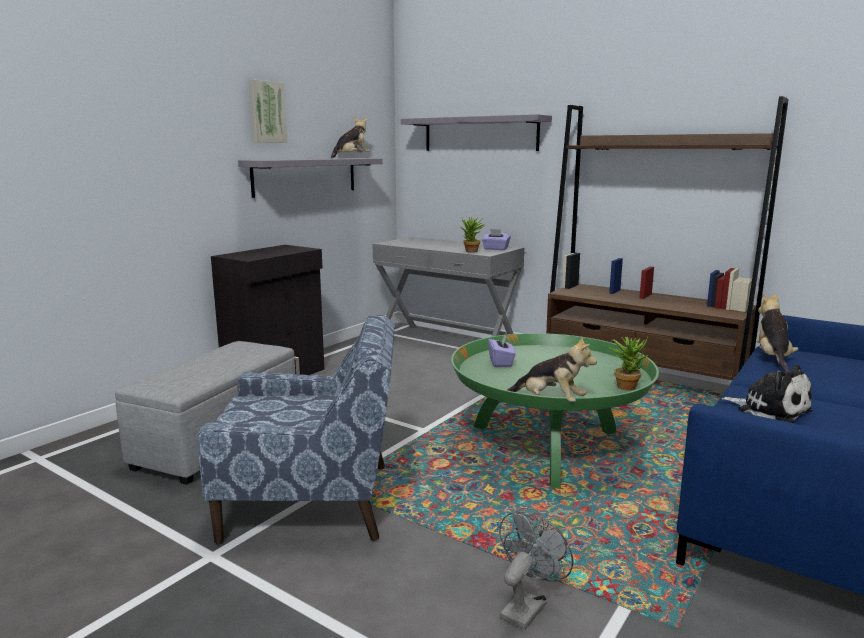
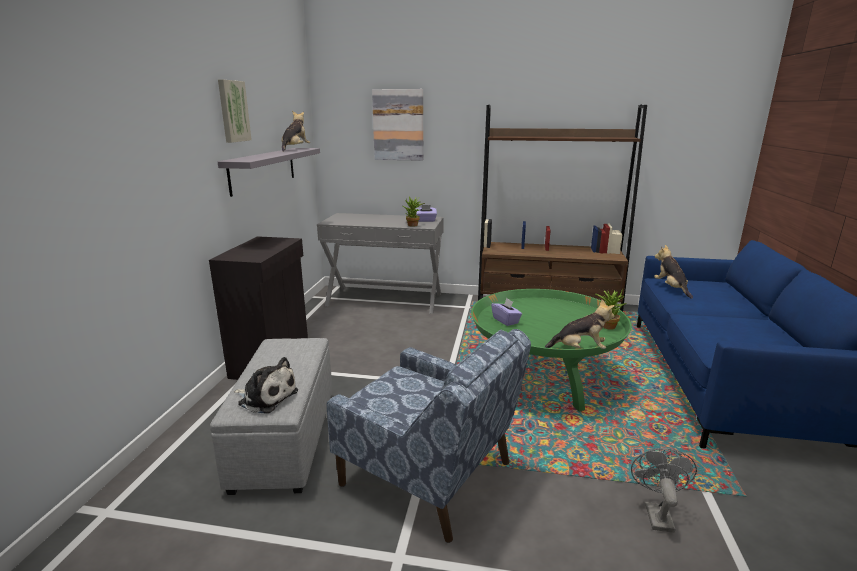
camera: 25 degrees left, 5 degrees up
blue armchair [197,315,395,544] -> blue armchair turned 60 degrees clockwise [327,329,531,543]
grey shelf [401,114,552,151] -> picture [372,89,423,161]
plush toy [722,365,812,423] -> plush toy moved to [234,357,298,414]

